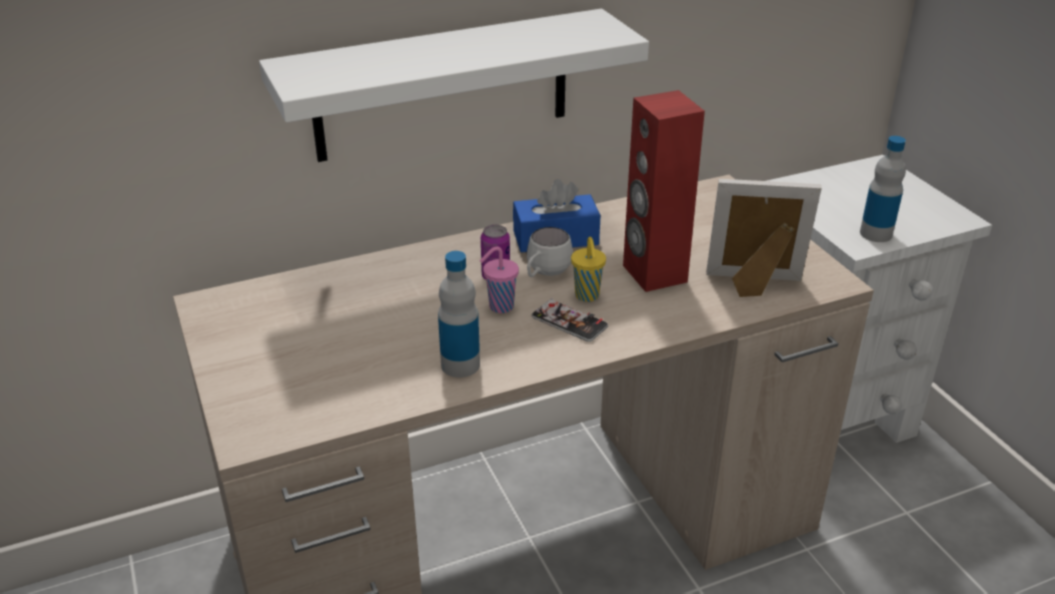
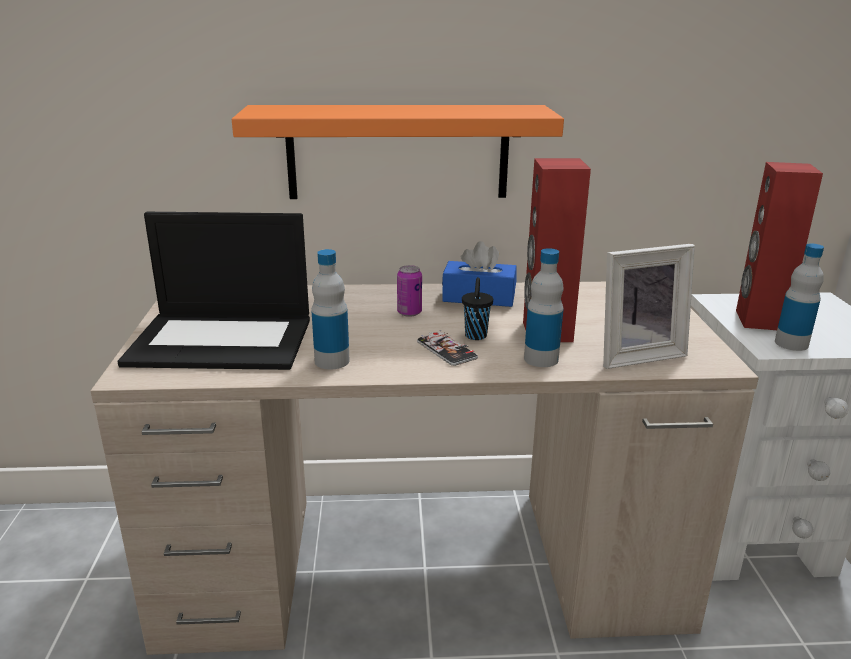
camera: 20 degrees right, 10 degrees down
white shelf [259,9,649,162] -> orange shelf [232,105,564,199]
pink cup [480,246,519,313] -> none
white mug [526,227,573,277] -> none
yellow cup [571,237,606,302] -> black cup [462,277,493,340]
picture frame [706,179,822,297] -> picture frame turned 135 degrees clockwise [603,244,695,369]
none -> laptop [118,212,310,370]
none -> bottle [524,248,564,367]
none -> red speaker [736,162,823,330]

